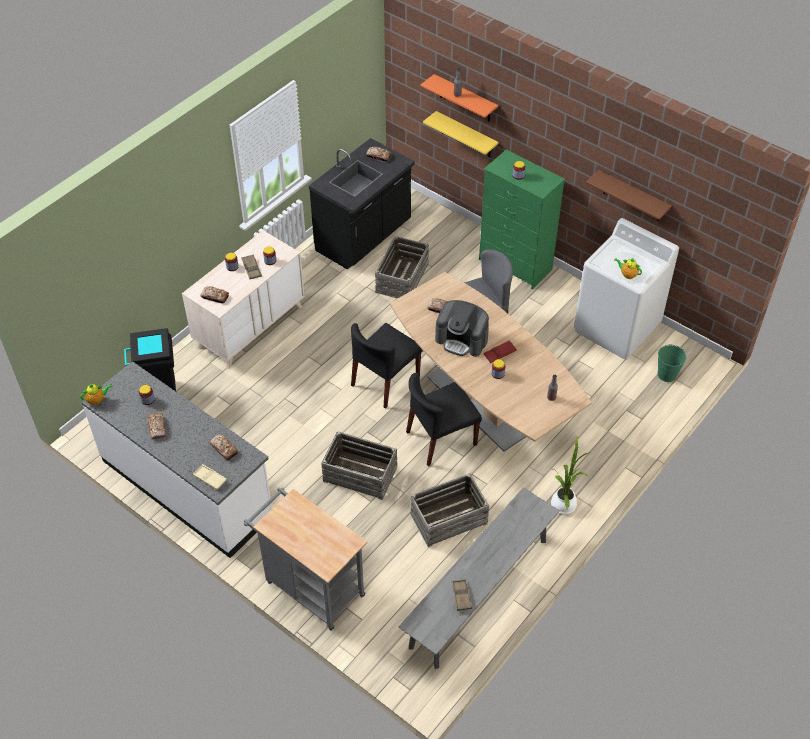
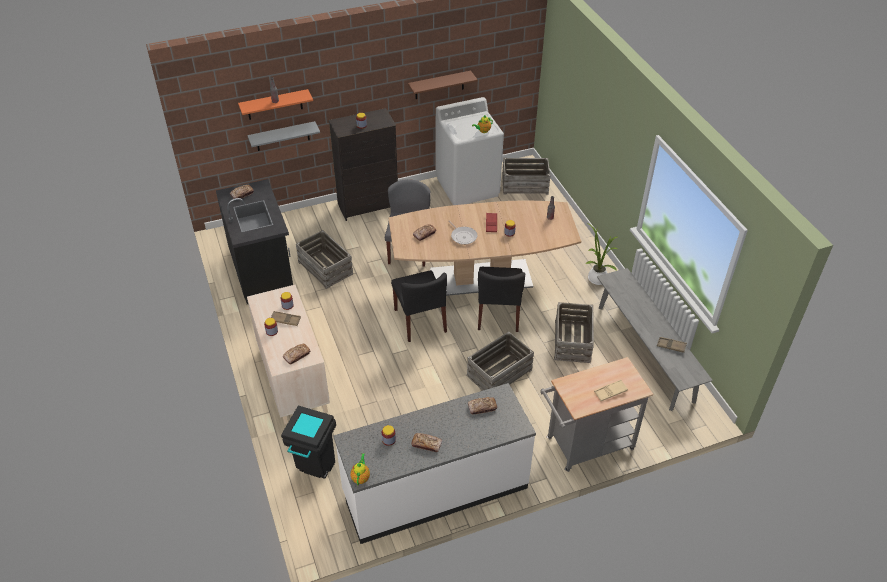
camera: 60 degrees left, 5 degrees down
beige tray [193,464,227,490] -> beige tray moved to [594,380,628,401]
yellow shelf [423,111,499,157] -> grey shelf [247,121,320,151]
coffee machine [435,300,489,357] -> frying pan [448,221,477,245]
green dresser [479,150,565,289] -> black dresser [329,108,398,221]
green bucket [658,345,686,382] -> crate [502,158,550,195]

